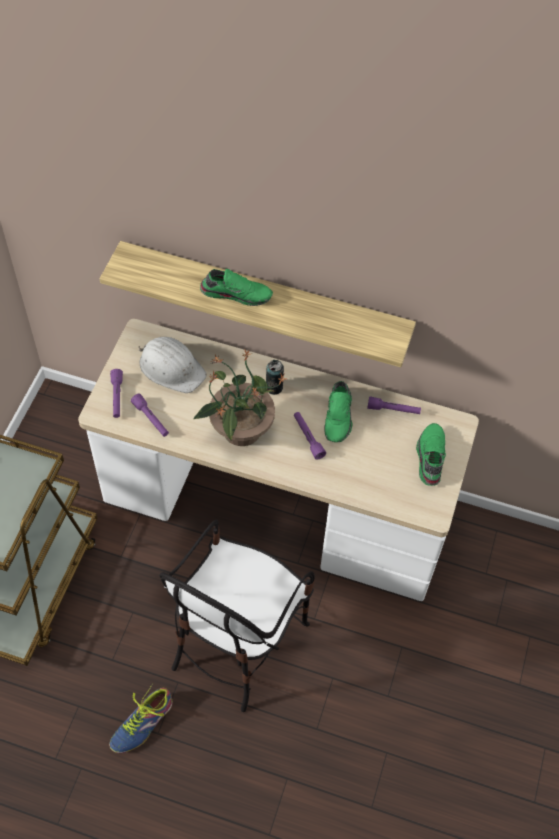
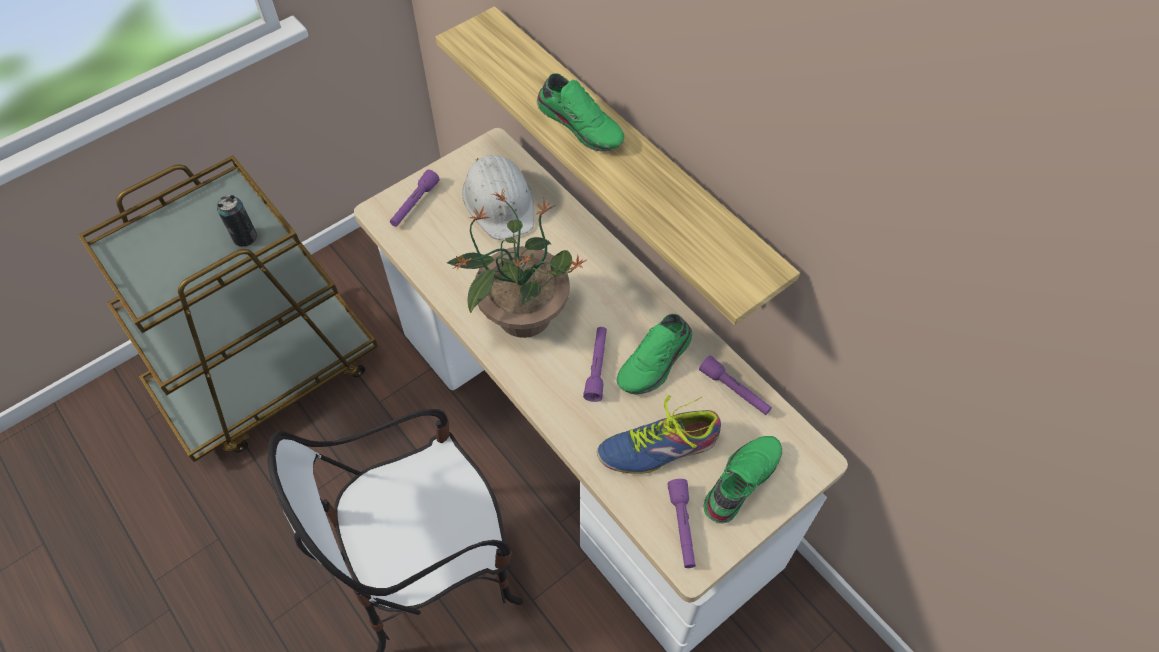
camera: 35 degrees right, 0 degrees up
shoe [109,684,173,753] -> shoe moved to [597,395,721,474]
purple flashlight [131,394,169,437] -> purple flashlight moved to [667,479,696,568]
can [266,360,284,395] -> can moved to [217,195,257,247]

